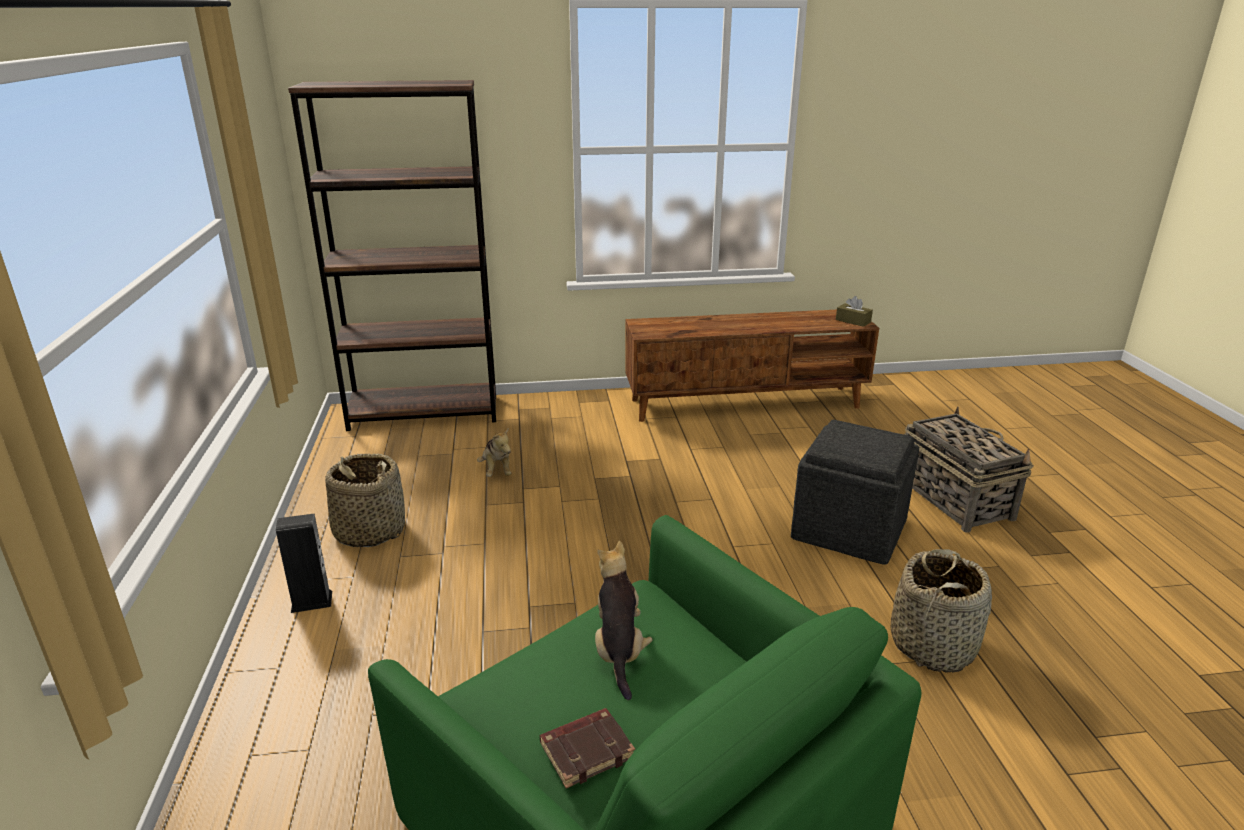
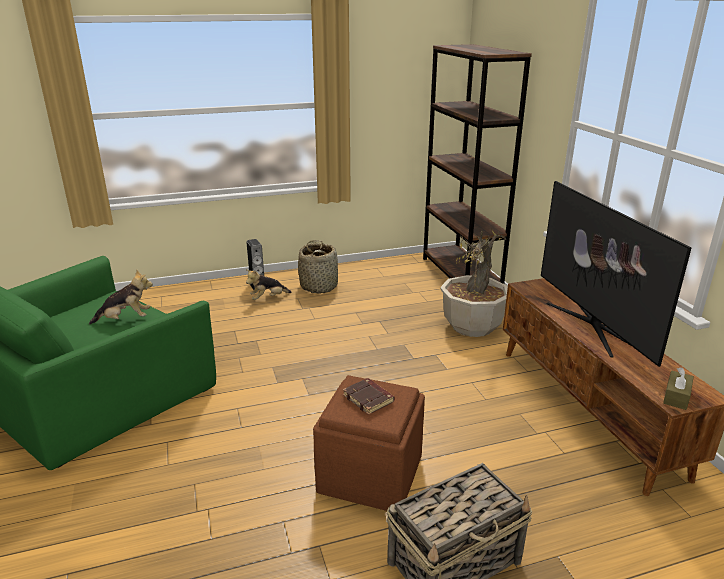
camera: 80 degrees right, 0 degrees up
plush toy [477,427,511,477] -> plush toy moved to [246,269,292,300]
brown book [540,708,635,788] -> brown book moved to [343,378,395,415]
grey ottoman [791,420,919,565] -> brown ottoman [313,375,425,511]
basket [891,549,992,673] -> none
none -> potted plant [440,229,508,337]
none -> television [541,181,691,367]

